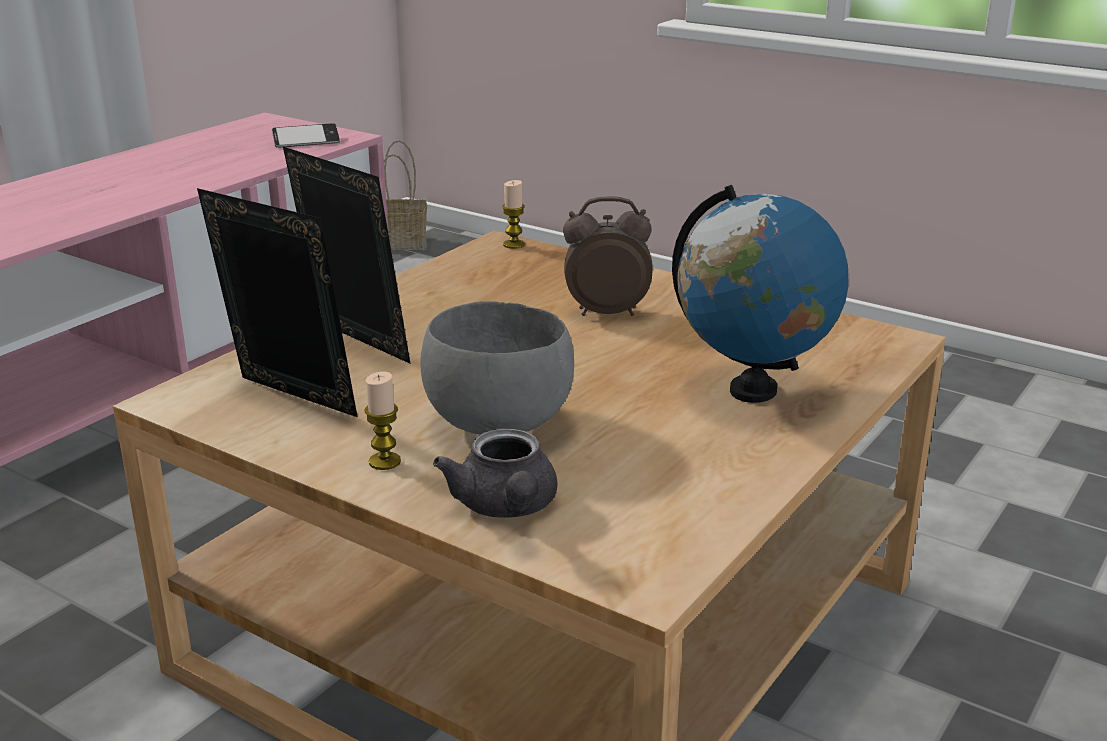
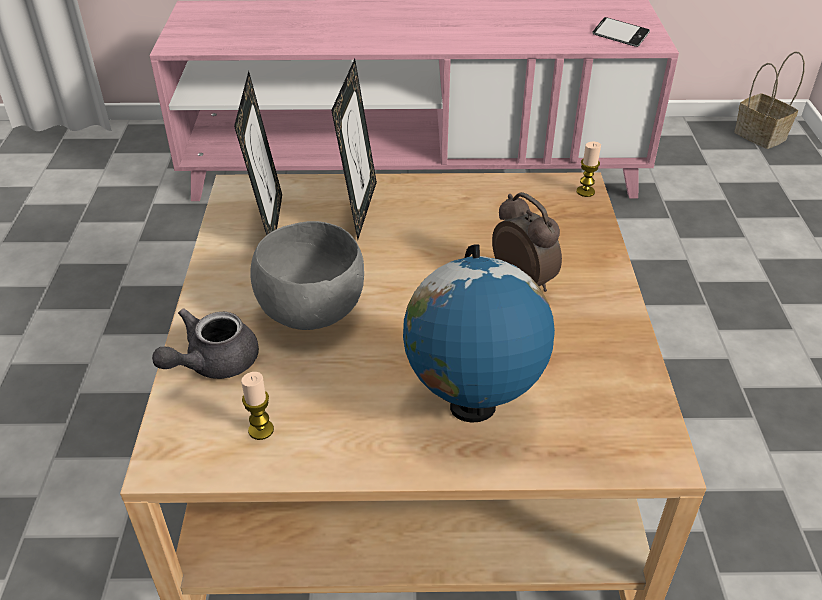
camera: 55 degrees right, 15 degrees up
candle [364,372,401,470] -> candle moved to [241,372,274,440]

